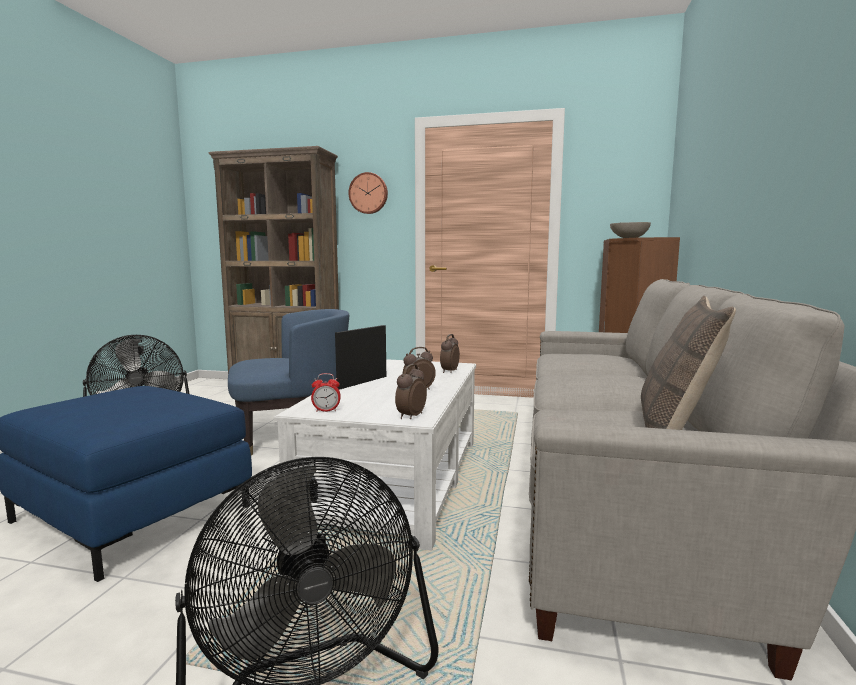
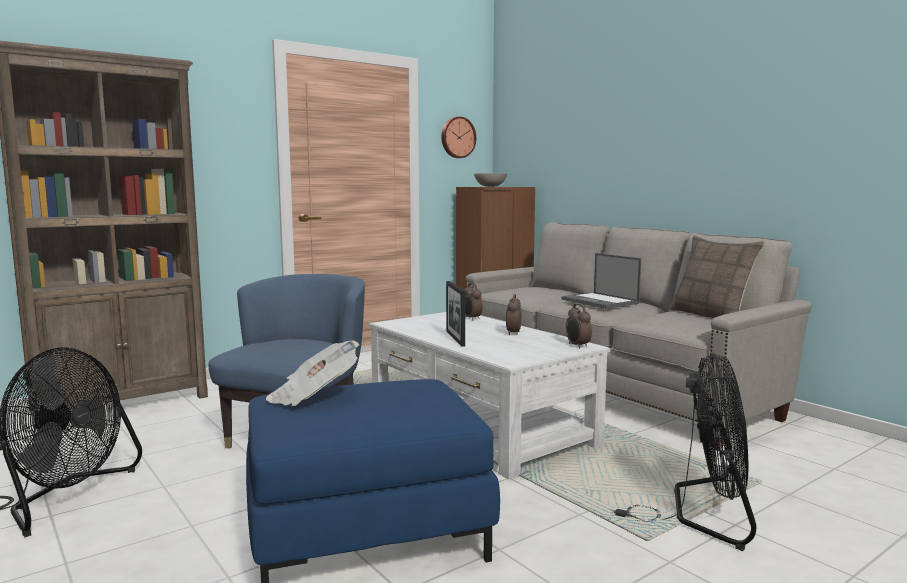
camera: 50 degrees left, 0 degrees up
alarm clock [311,373,341,412] -> none
wall clock [348,172,388,214] -> wall clock moved to [441,117,476,158]
none -> newspaper [266,340,360,406]
none -> laptop [562,253,641,309]

